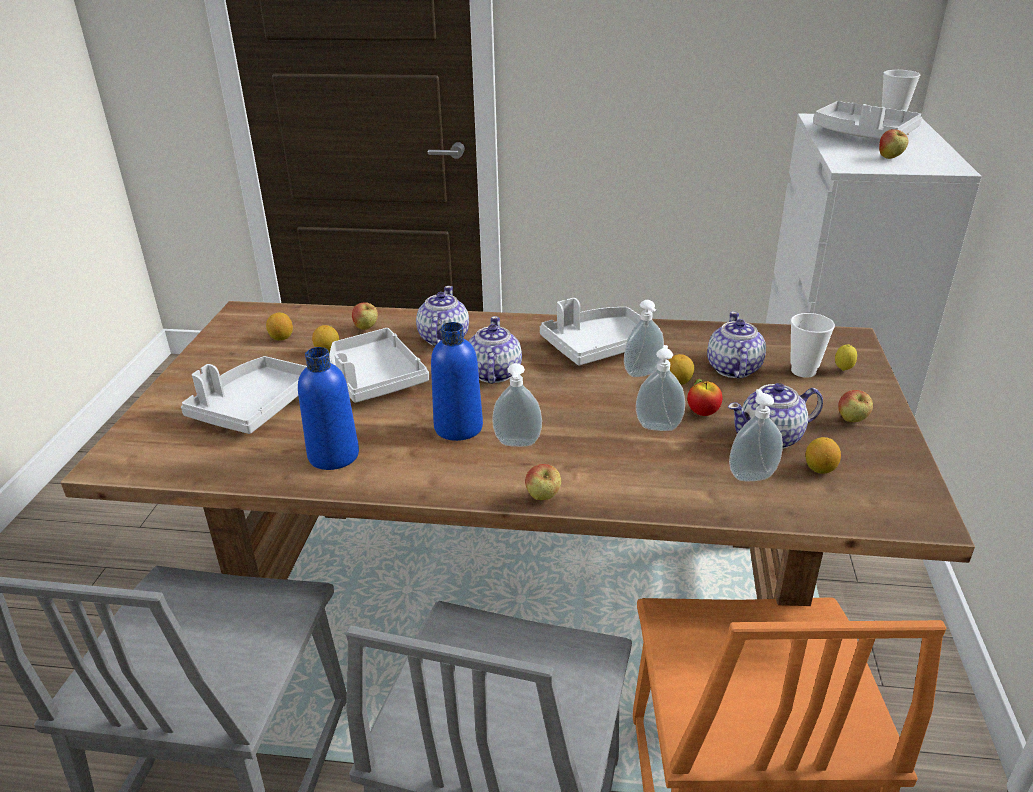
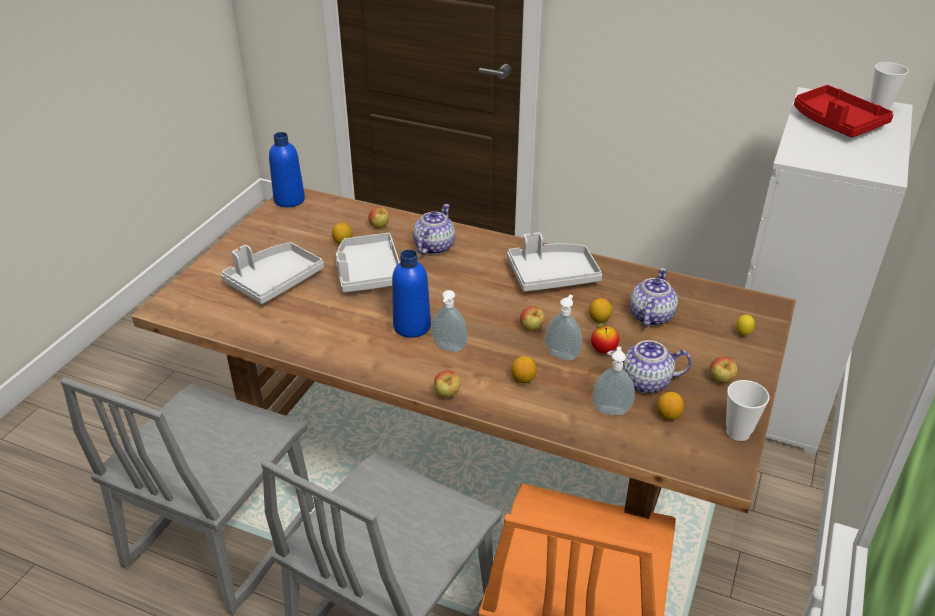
camera: 15 degrees right, 5 degrees up
lemon [266,313,293,341] -> lemon moved to [511,356,537,383]
blue bottle [298,347,359,470] -> blue bottle moved to [269,132,305,207]
teapot [468,316,522,384] -> none
soap dispenser [624,300,664,377] -> none
cup [791,313,835,378] -> cup moved to [726,380,769,441]
grey tray [813,101,922,139] -> red tray [794,85,894,137]
apple [879,129,908,159] -> apple moved to [520,306,545,331]

